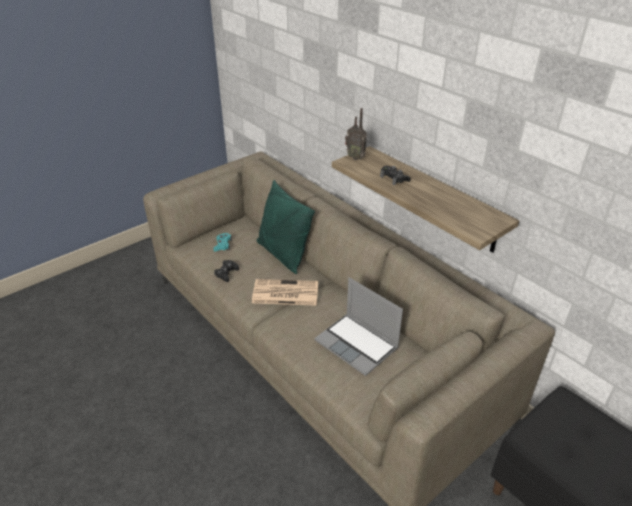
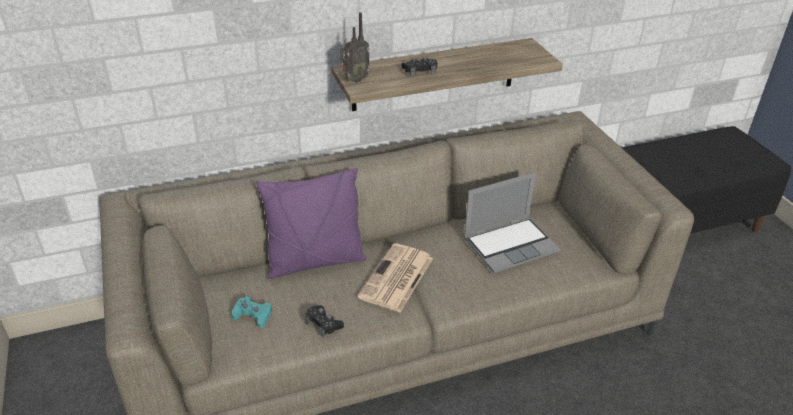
camera: 70 degrees left, 0 degrees up
green pillow [257,180,315,274] -> purple pillow [256,168,367,279]

